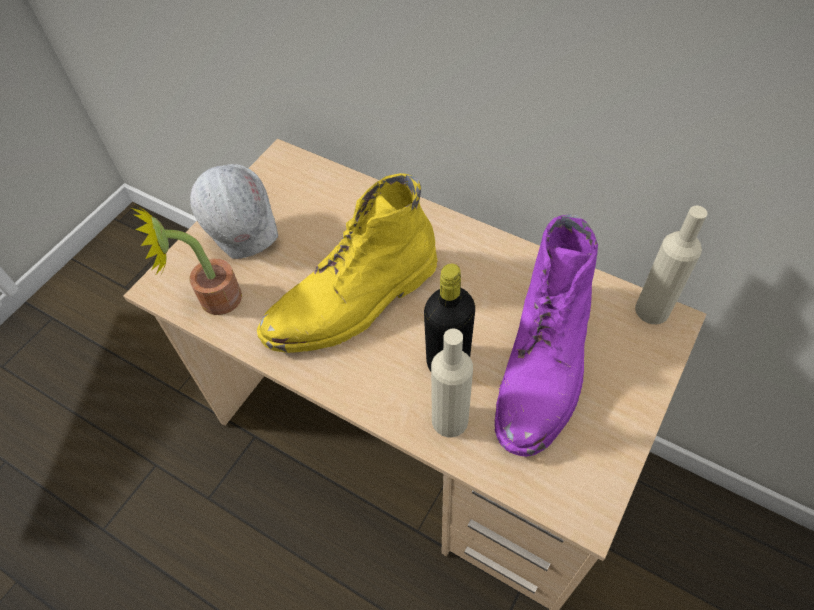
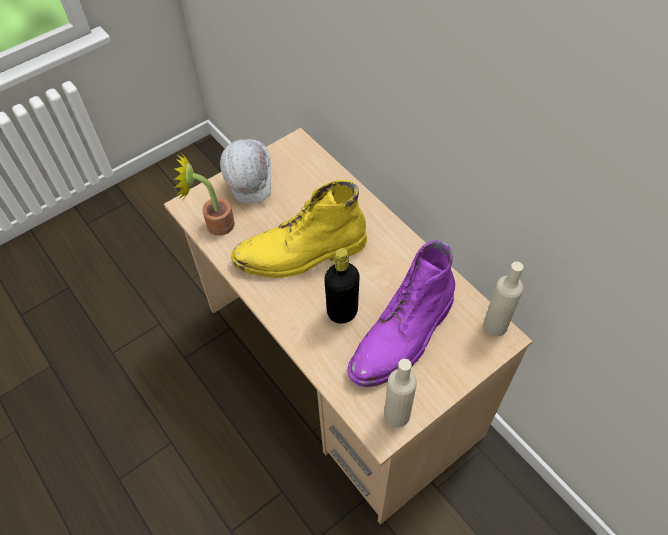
camera: 20 degrees right, 0 degrees up
beige bottle [431,329,473,437] -> beige bottle moved to [384,359,417,427]

